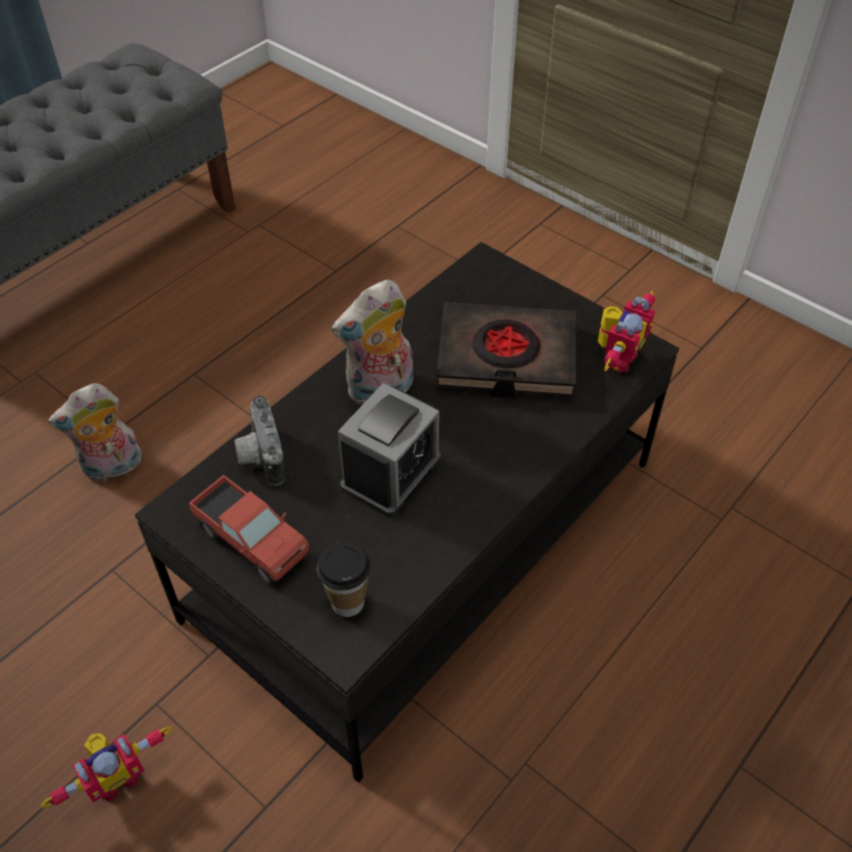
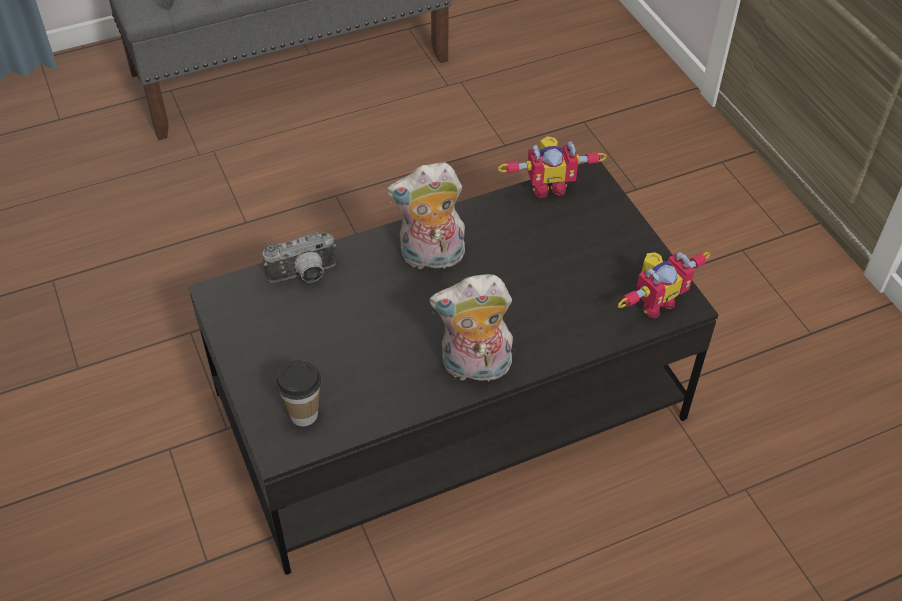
camera: 25 degrees right, 0 degrees up
toy robot [41,727,172,808] -> toy robot moved to [498,136,607,198]
plush toy [48,383,142,481] -> plush toy moved to [429,274,513,381]
toy truck [189,475,309,585] -> none
camera [234,396,285,486] -> camera turned 120 degrees counterclockwise [263,232,336,283]
alarm clock [338,383,441,517] -> none
black book [436,302,576,399] -> none

